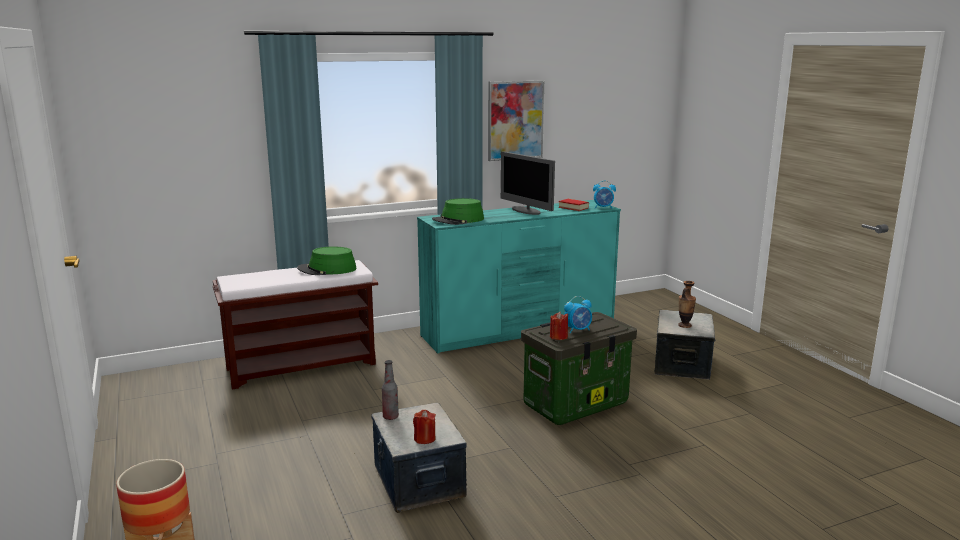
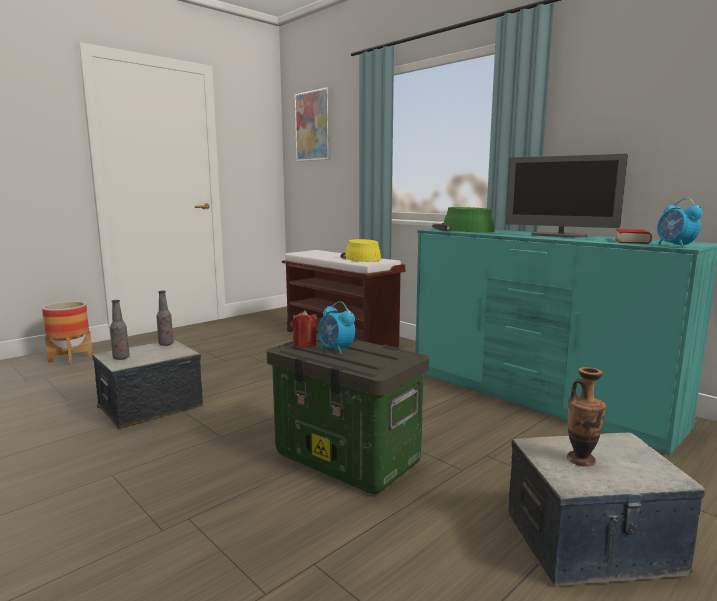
camera: 70 degrees right, 5 degrees down
green hat [297,247,357,275] -> yellow hat [340,239,381,262]
red candle [413,410,436,444] -> bottle [110,300,130,360]
picture [488,80,544,161] -> picture moved to [295,87,331,161]
monitor [501,151,555,215] -> monitor turned 90 degrees counterclockwise [506,154,628,237]

